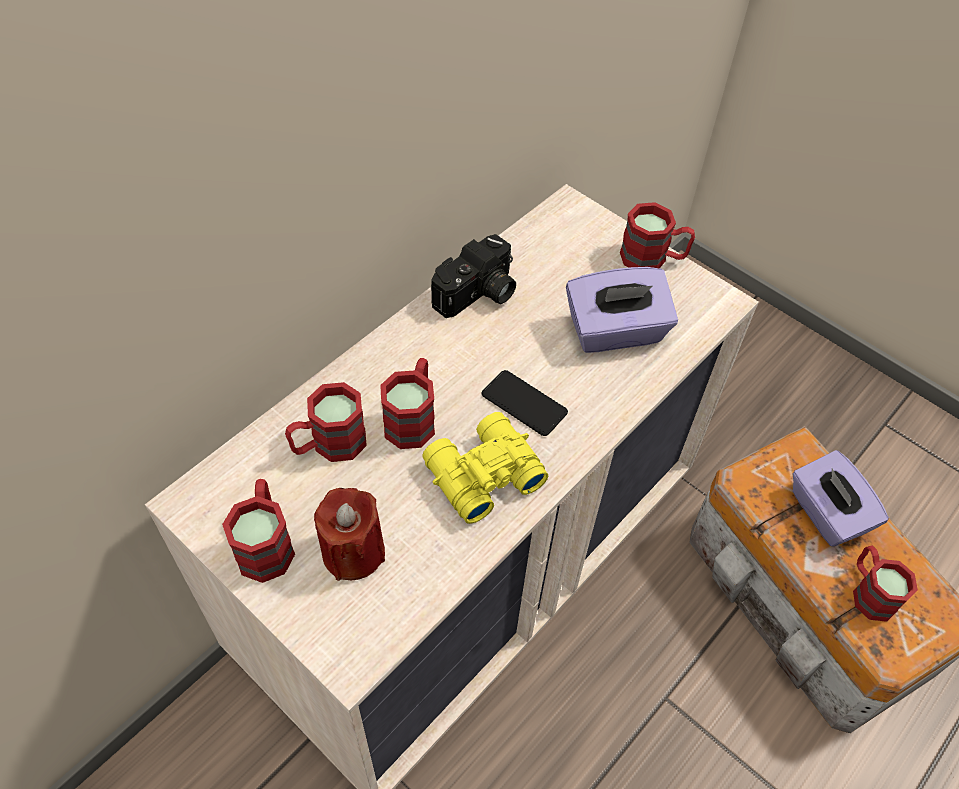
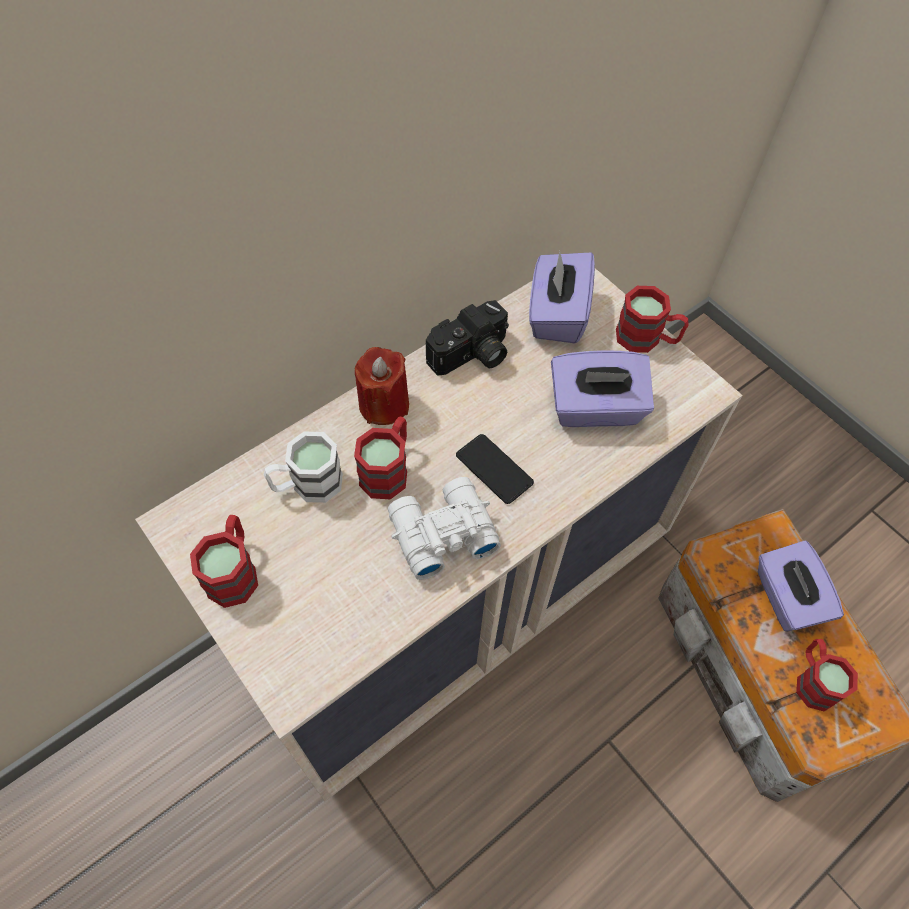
camera: 10 degrees right, 5 degrees up
red mug [285,382,367,462] -> white mug [264,432,343,503]
red candle [314,488,385,581] -> red candle moved to [354,347,409,425]
yellow binoculars [422,412,548,524] -> white binoculars [388,477,501,580]
none -> purple tissue box [529,251,595,343]

